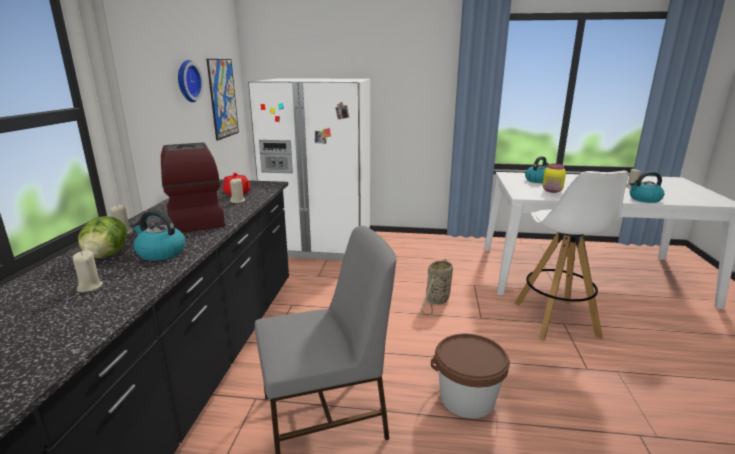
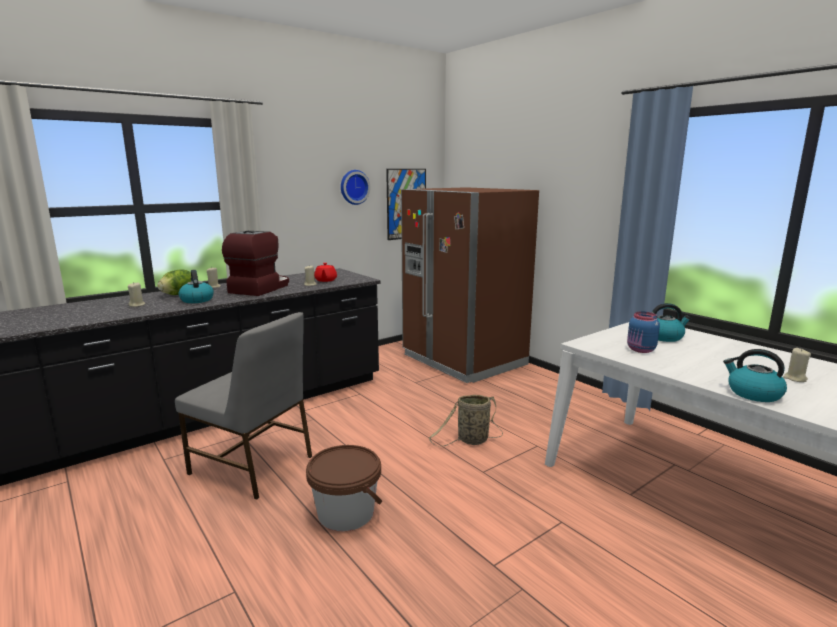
camera: 45 degrees right, 5 degrees down
white fridge [248,78,370,260] -> brown fridge [401,187,539,383]
white stool [514,171,629,341] -> none
yellow jar [543,164,566,193] -> blue jar [627,311,660,353]

